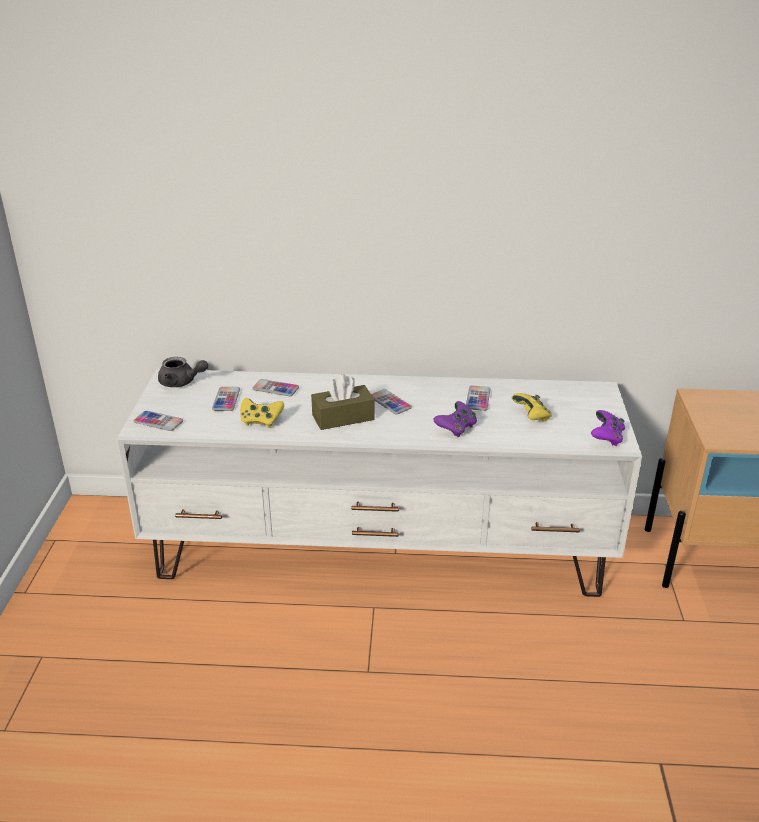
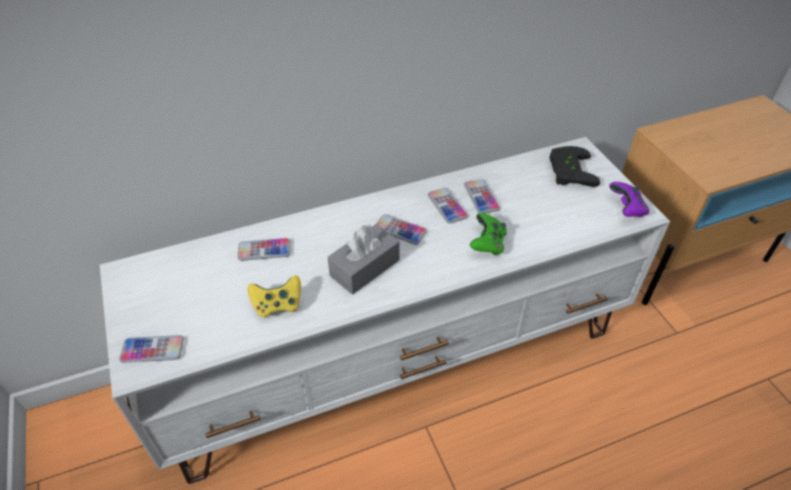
camera: 25 degrees left, 15 degrees up
grey teapot [158,357,208,387] -> none
phone [212,387,240,411] -> phone moved to [428,188,468,224]
brown tissue box [311,374,375,430] -> grey tissue box [327,224,400,294]
purple game controller [433,401,477,437] -> green game controller [470,213,507,255]
yellow game controller [512,393,552,422] -> none
none -> black game controller [549,146,600,187]

